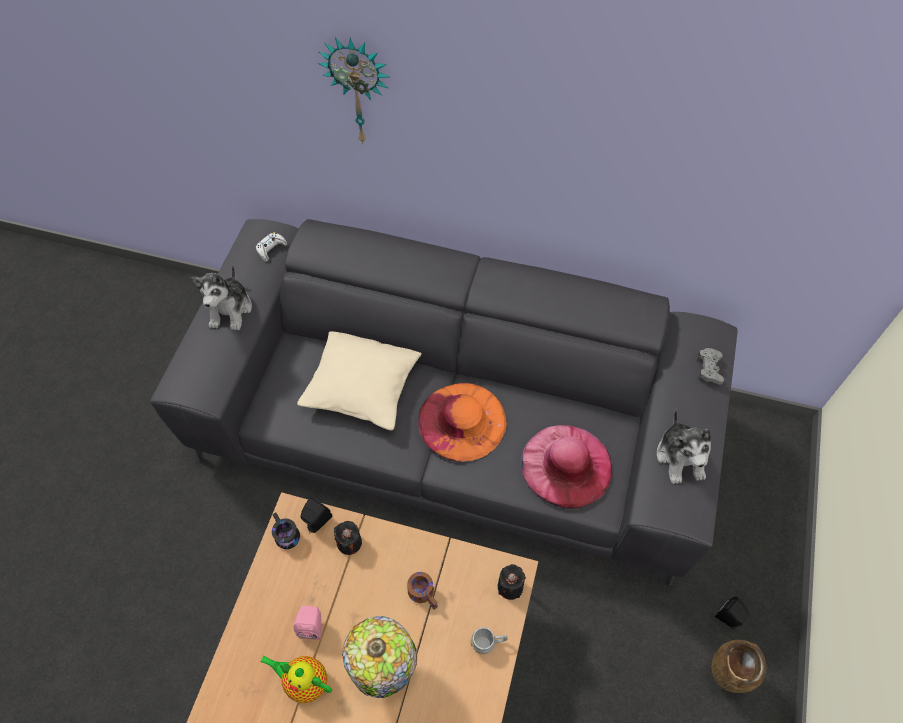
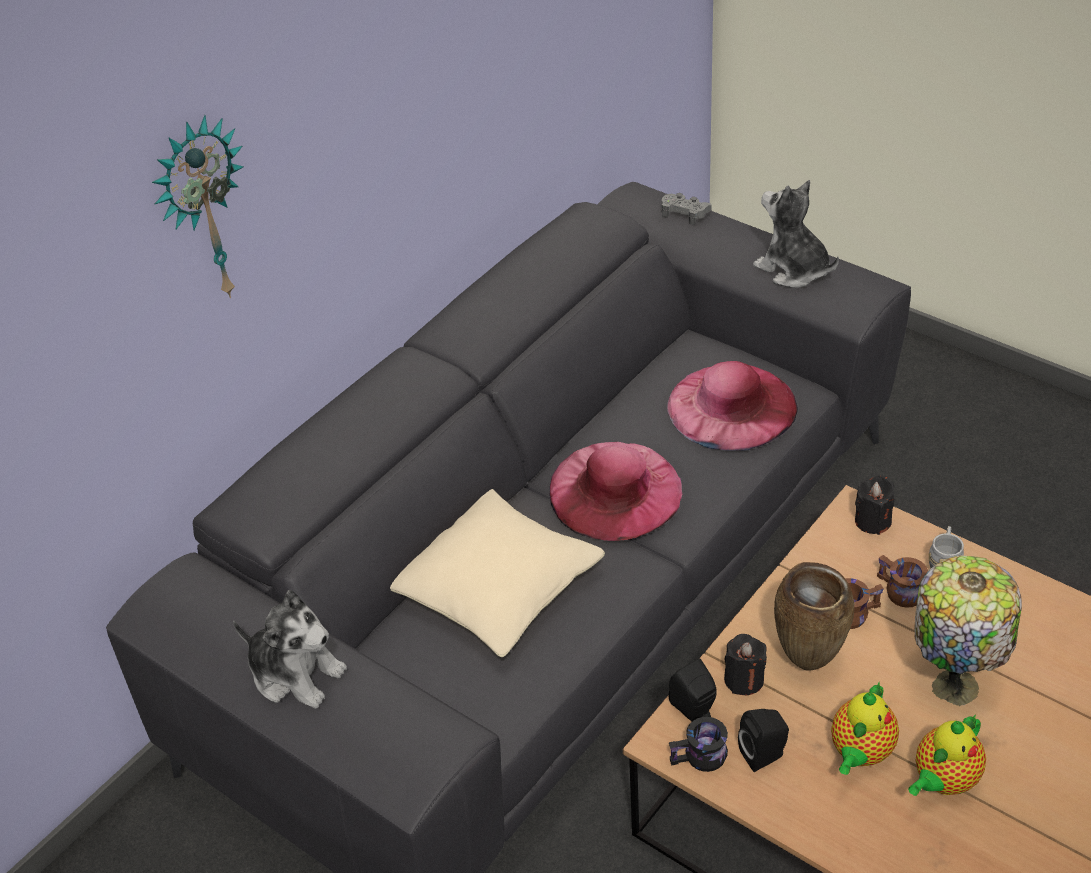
camera: 65 degrees left, 15 degrees down
white game controller [256,232,287,261] -> none
pink speaker [293,606,321,640] -> teapot [831,683,899,775]
orange hat [418,383,507,462] -> pink hat [549,442,682,541]
plush toy [657,409,711,484] -> plush toy turned 150 degrees counterclockwise [753,180,839,288]
brown vase [711,640,766,693] -> brown vase moved to [774,562,854,671]
black speaker [715,597,750,629] -> black speaker moved to [738,709,789,772]
none -> brown mug [877,555,928,608]

